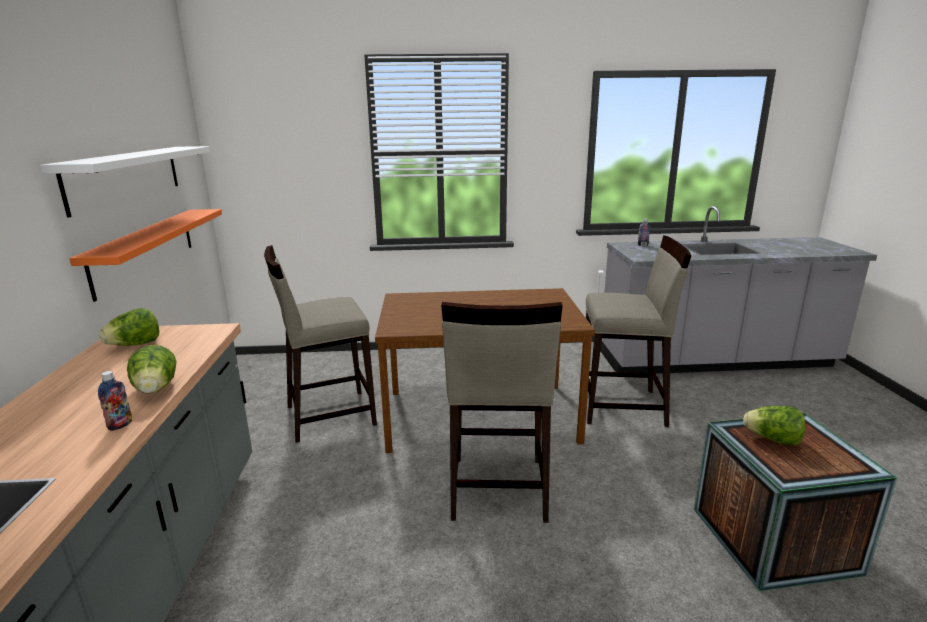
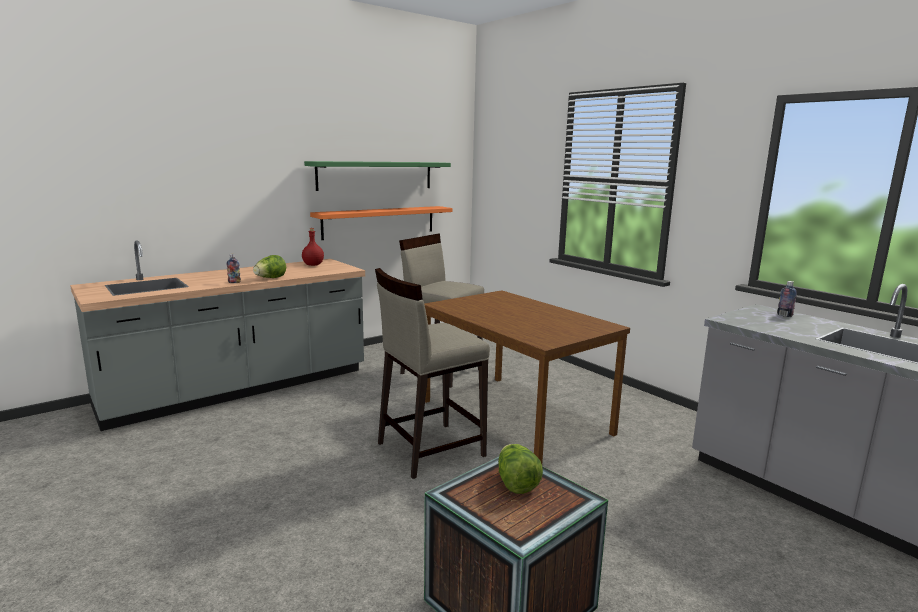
camera: 55 degrees right, 5 degrees down
white shelf [40,146,210,218] -> green shelf [304,161,451,191]
lettuce [99,308,159,346] -> red bottle [302,228,324,266]
beige stool [586,235,691,427] -> none

